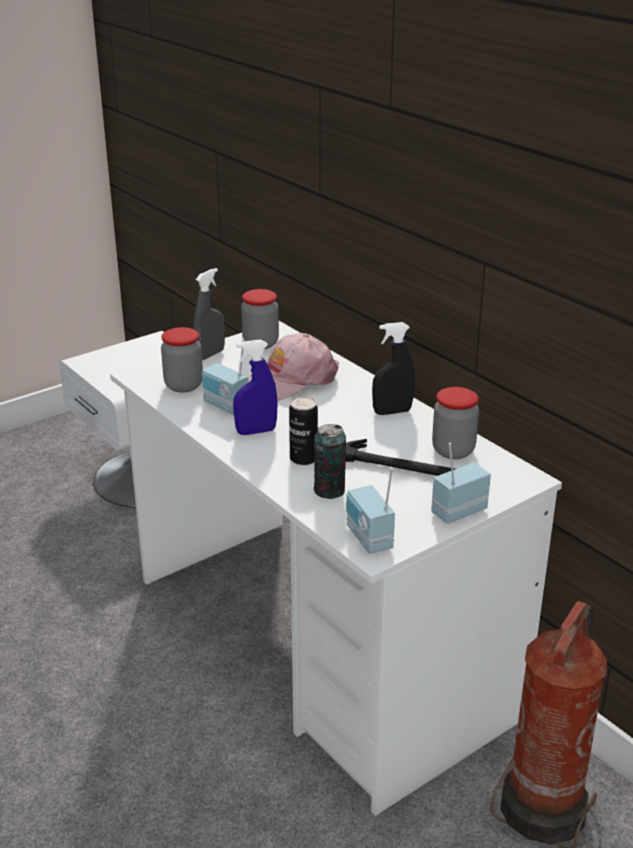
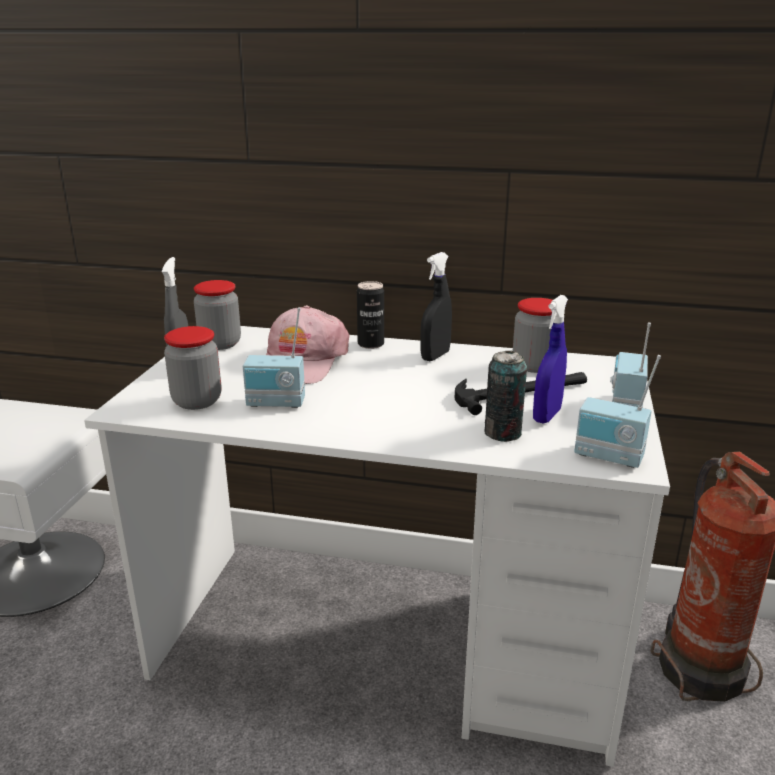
camera: 40 degrees left, 5 degrees down
blue spray bottle [233,340,278,435] -> blue spray bottle moved to [533,295,568,424]
can [289,396,318,465] -> can moved to [357,281,384,349]

